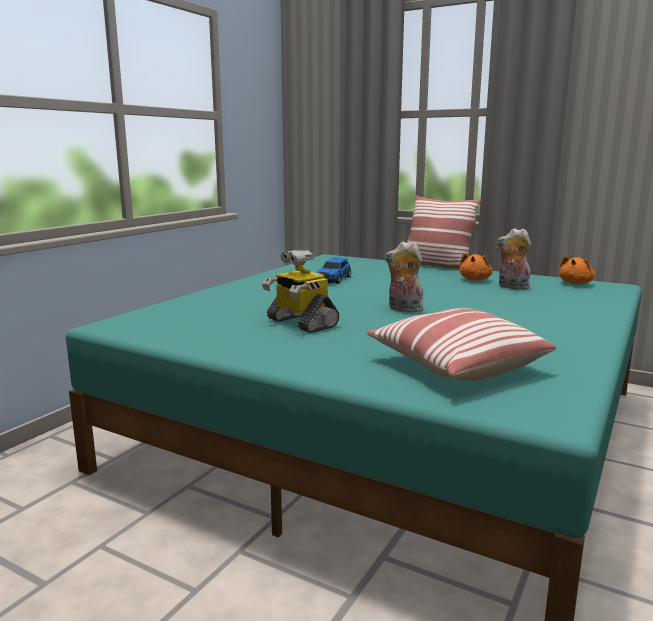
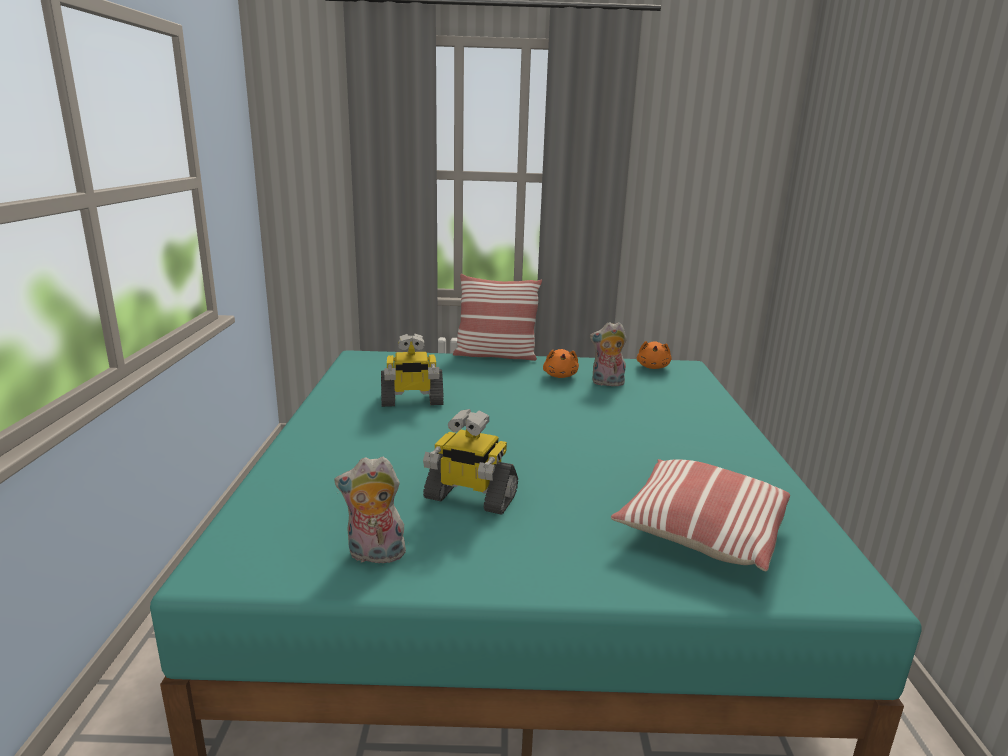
camera: 30 degrees left, 5 degrees up
toy car [315,257,351,284] -> toy robot [381,333,444,407]
plush toy [385,241,423,312] -> plush toy moved to [335,457,406,564]

